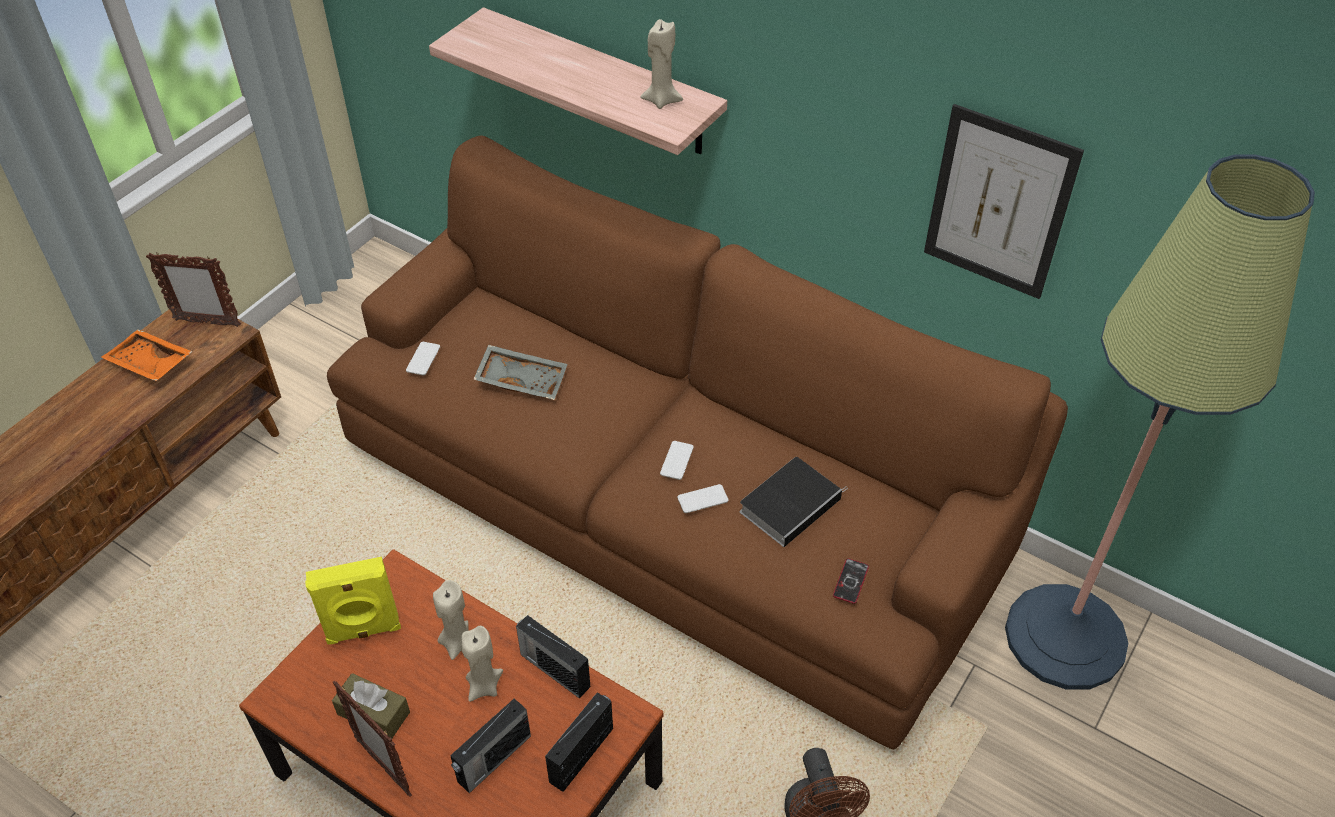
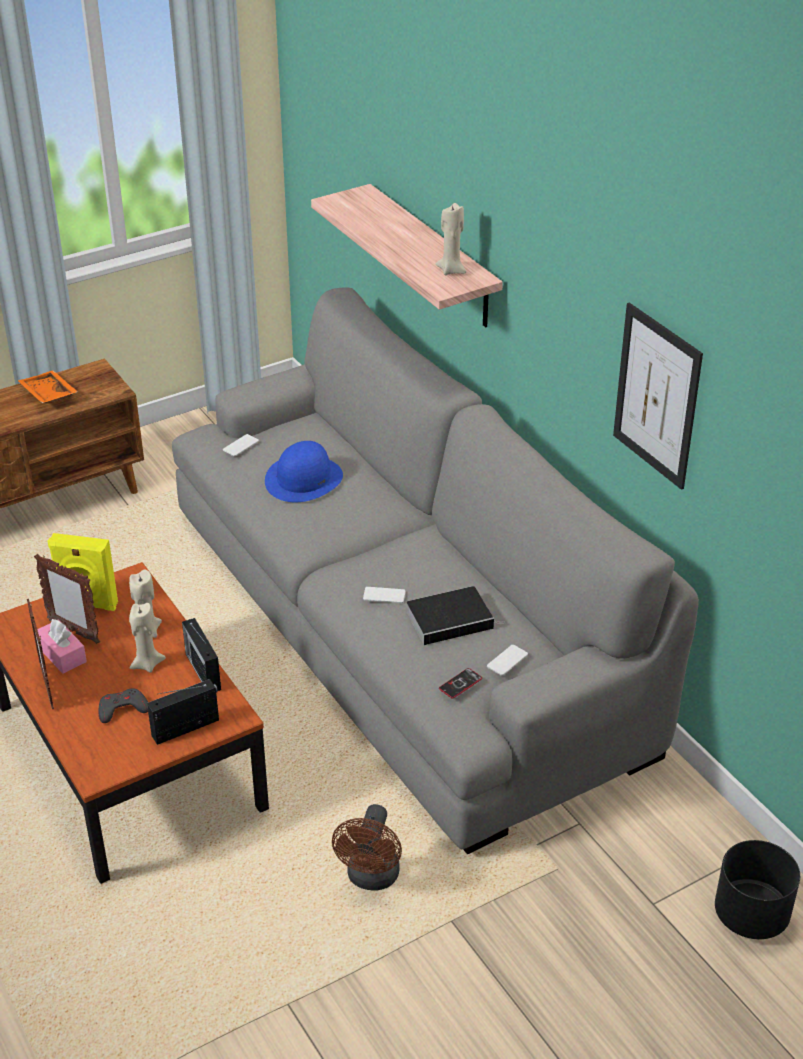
camera: 25 degrees right, 10 degrees down
picture frame [146,252,241,327] -> picture frame moved to [34,554,100,644]
brown sofa [327,136,1068,750] -> grey sofa [172,287,699,854]
brown tissue box [332,673,410,739] -> pink tissue box [37,619,87,674]
radio [450,698,531,793] -> grey game controller [98,688,148,723]
grey tray [473,345,568,400] -> blue hat [265,441,343,502]
phone [660,441,694,480] -> phone moved to [487,645,528,676]
floor lamp [1005,154,1315,689] -> none
none -> black planter [715,840,800,939]

